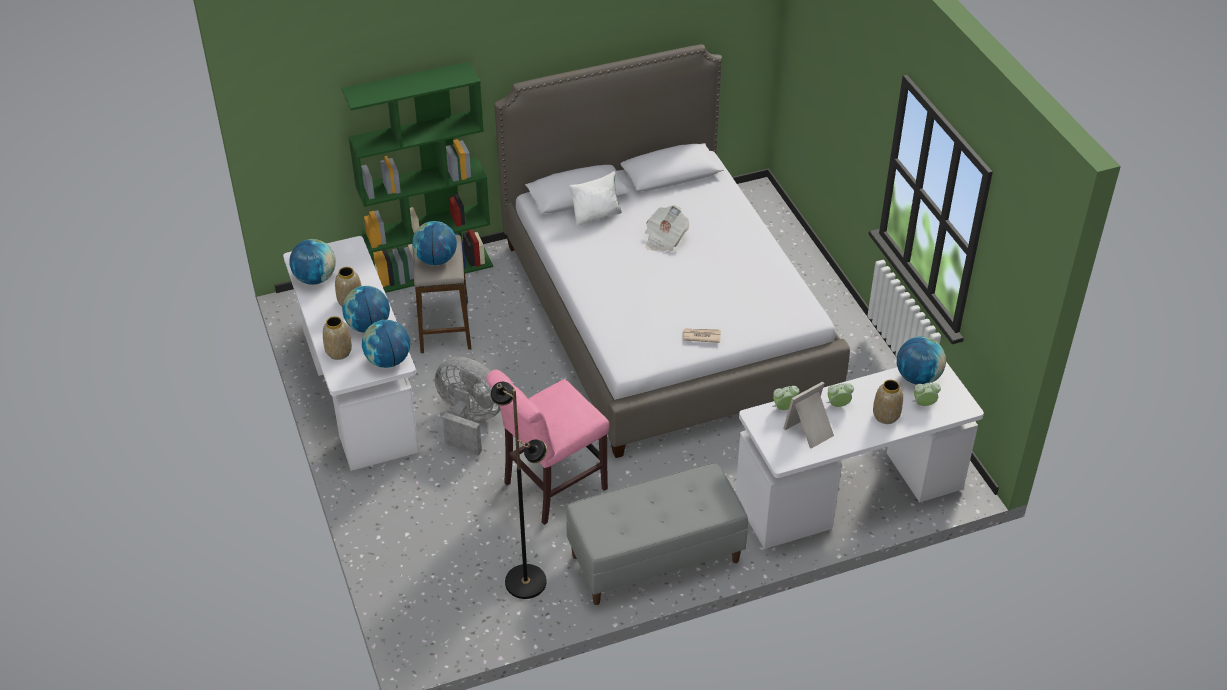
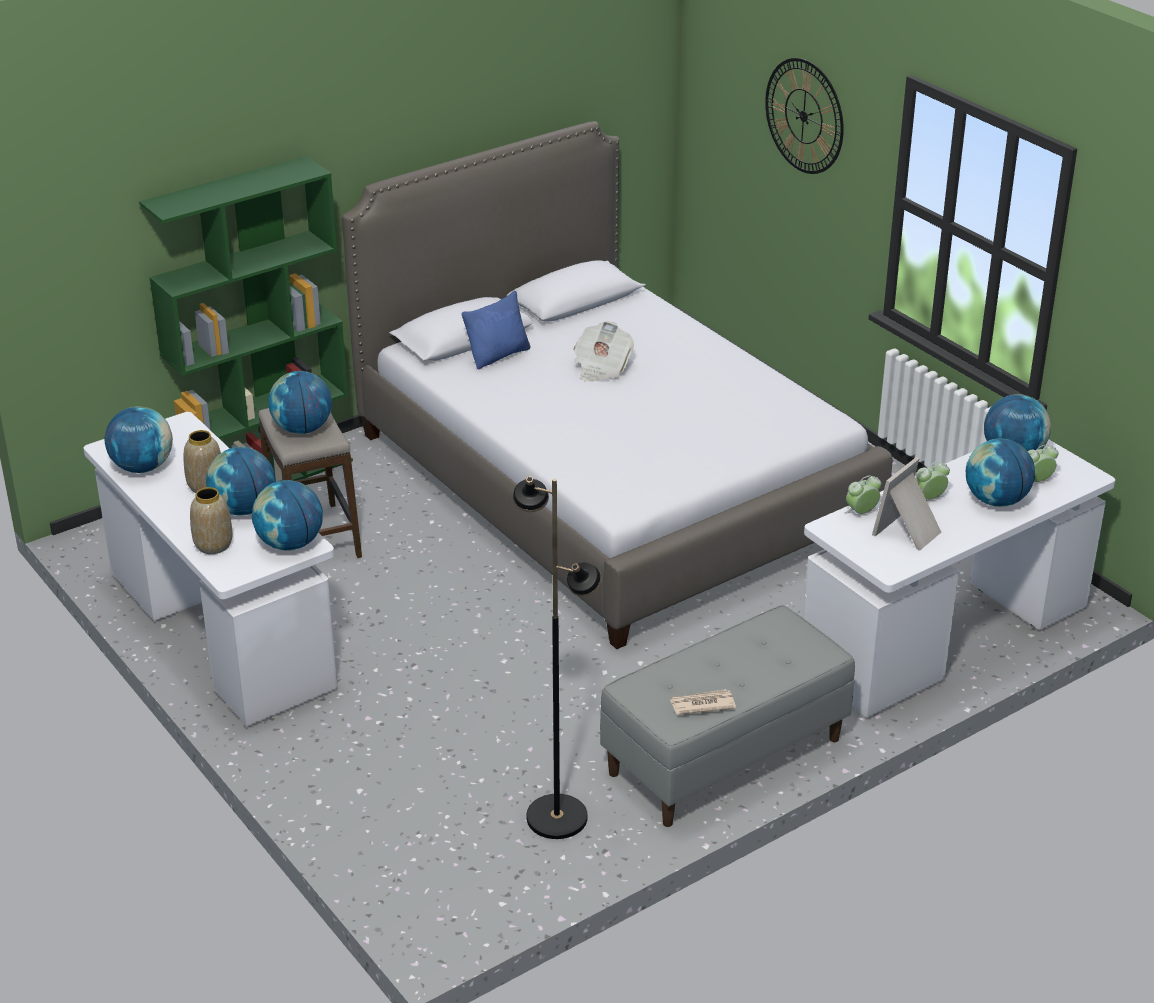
camera: 15 degrees left, 10 degrees down
grey fan [435,357,500,456] -> none
pink chair [486,369,609,525] -> none
white pillow [569,171,622,226] -> blue pillow [461,291,531,369]
newspaper [683,328,721,343] -> newspaper moved to [670,689,736,715]
vase [873,380,903,424] -> globe [966,438,1035,507]
none -> wall clock [765,58,844,174]

